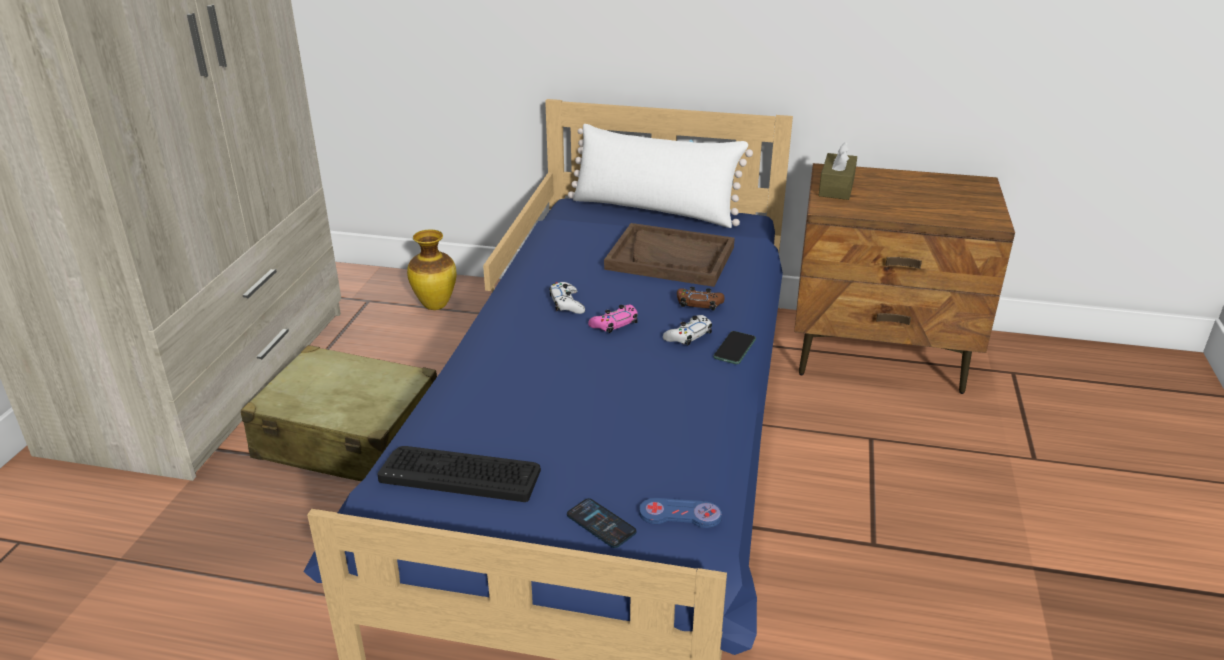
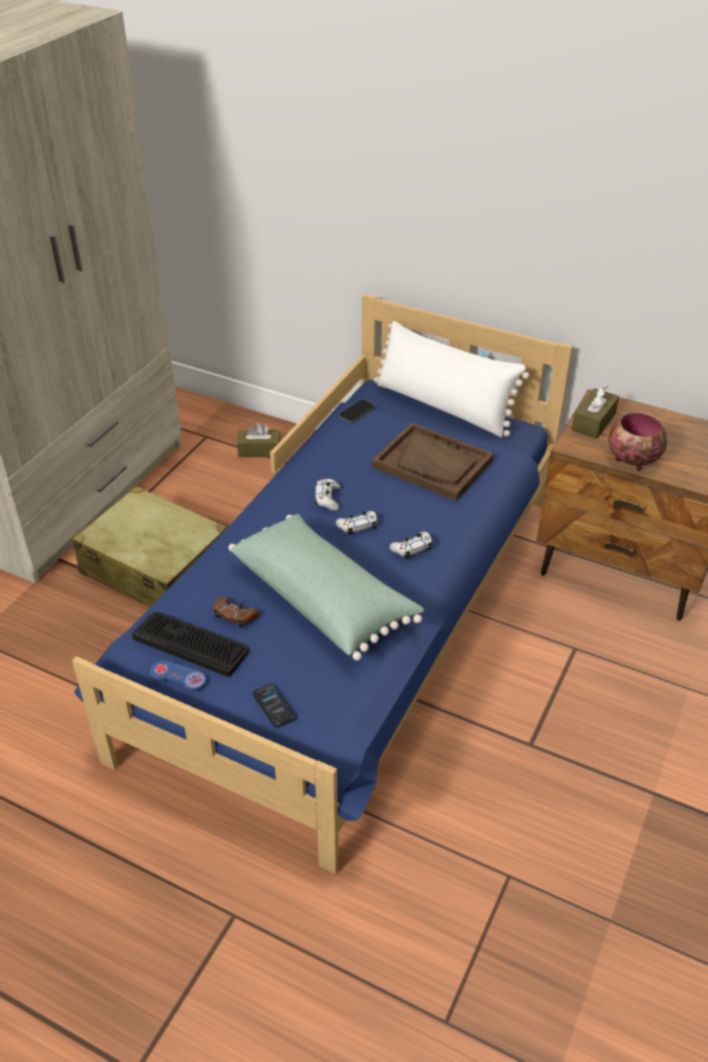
camera: 15 degrees right, 10 degrees up
vase [407,229,456,310] -> brown tissue box [237,423,280,457]
pink game controller [588,305,638,333] -> white game controller [336,511,377,535]
blue game controller [639,498,722,528] -> blue game controller moved to [150,661,207,692]
brown game controller [677,287,724,311] -> brown game controller moved to [213,597,260,627]
phone [713,331,756,364] -> phone moved to [338,400,375,423]
none -> green pillow [229,514,424,661]
none -> bowl [608,412,667,471]

